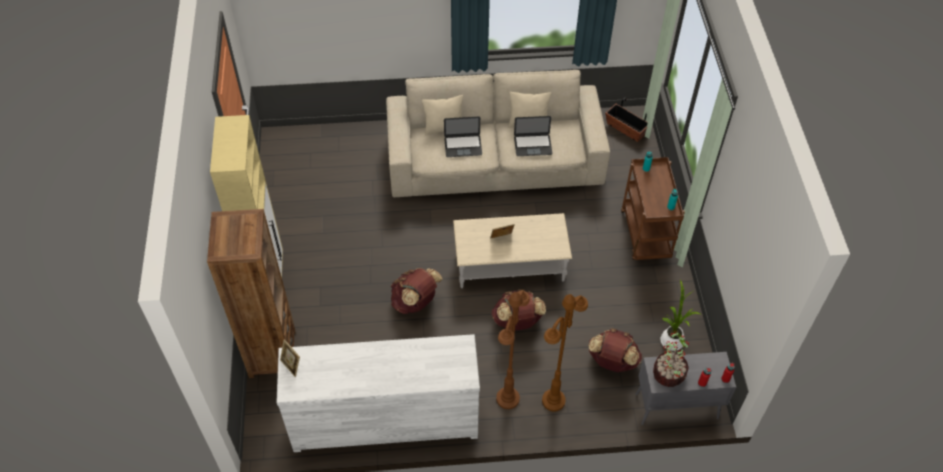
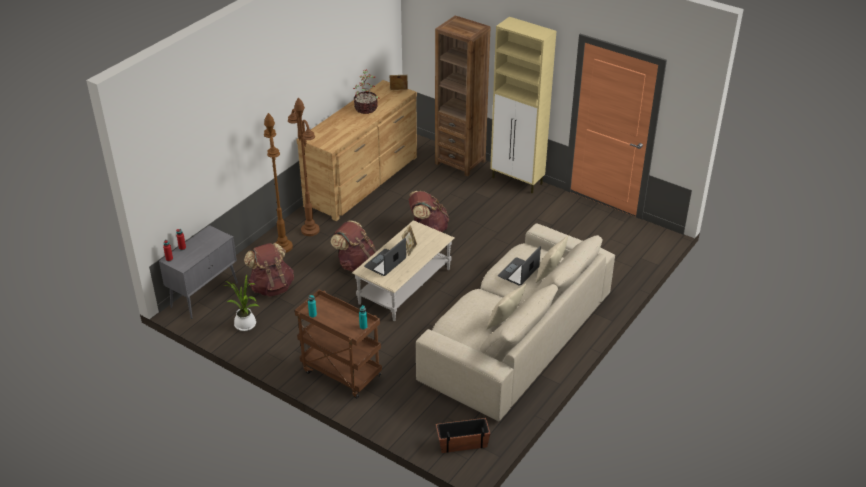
camera: 130 degrees right, 15 degrees down
white dresser [276,334,480,452] -> brown dresser [296,80,417,221]
laptop [514,116,552,156] -> laptop moved to [364,238,406,276]
potted plant [653,331,689,387] -> potted plant moved to [353,69,379,114]

